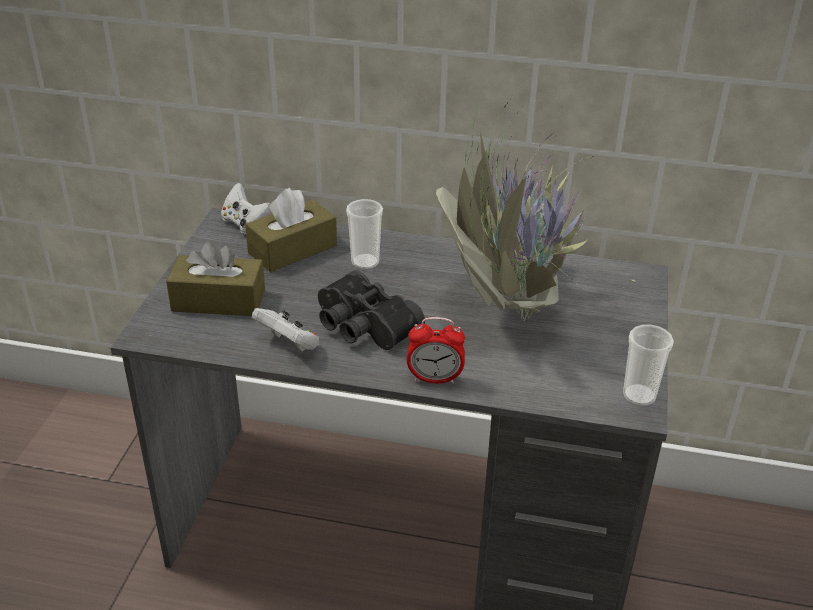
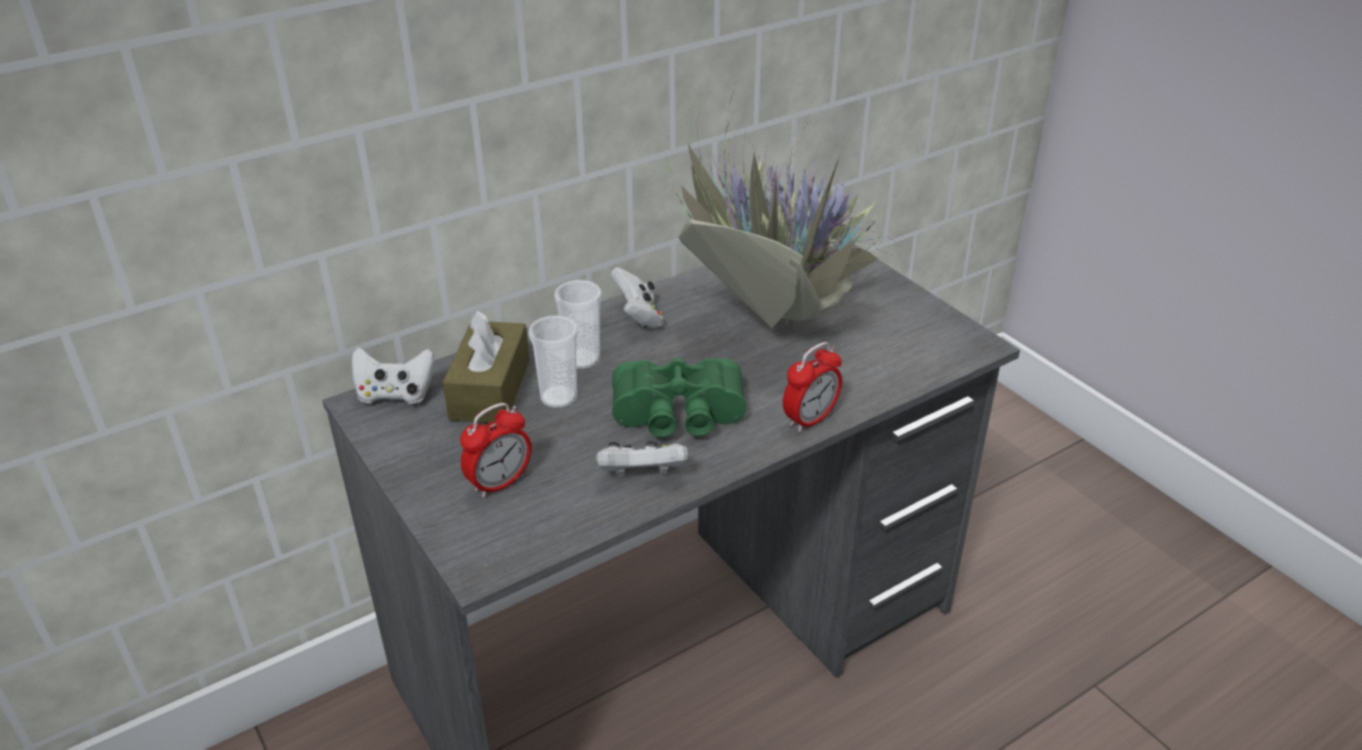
camera: 45 degrees left, 0 degrees up
brown tissue box [166,240,265,316] -> alarm clock [460,403,532,498]
black binoculars [318,270,425,350] -> green binoculars [612,358,747,437]
cup [623,324,674,406] -> cup moved to [528,316,578,408]
none -> white game controller [611,267,664,329]

